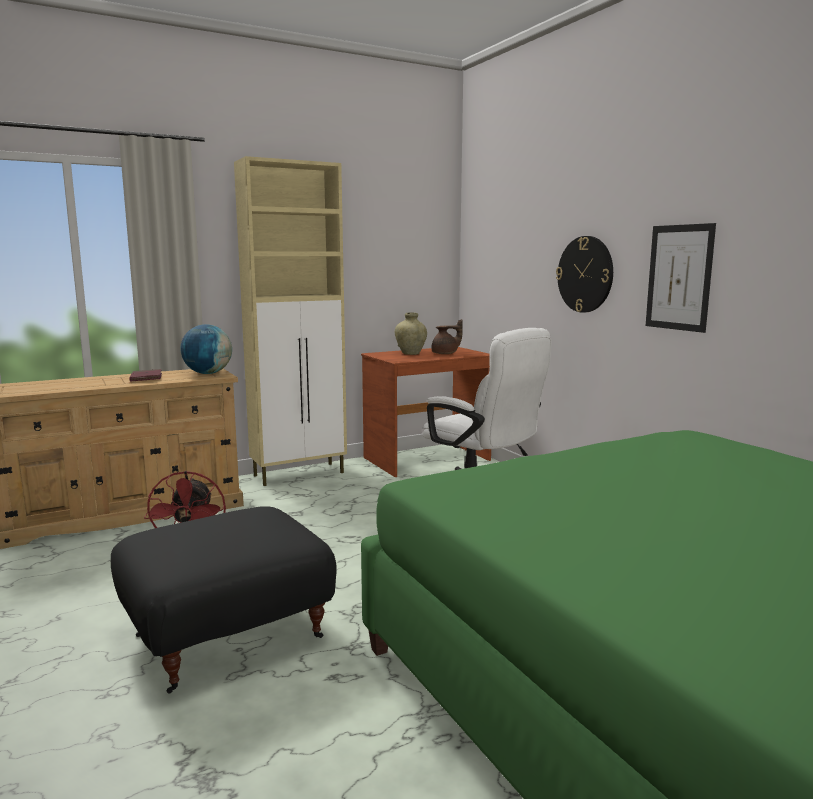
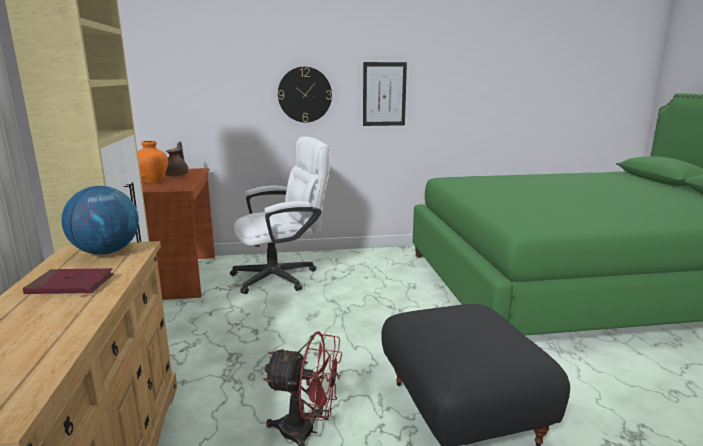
camera: 70 degrees left, 5 degrees up
beige vase [395,312,427,355] -> orange vase [137,141,168,183]

